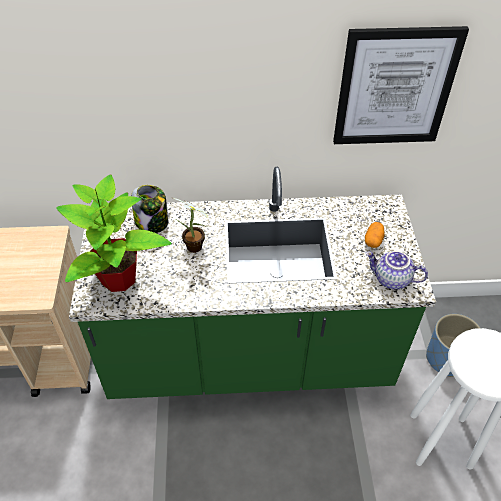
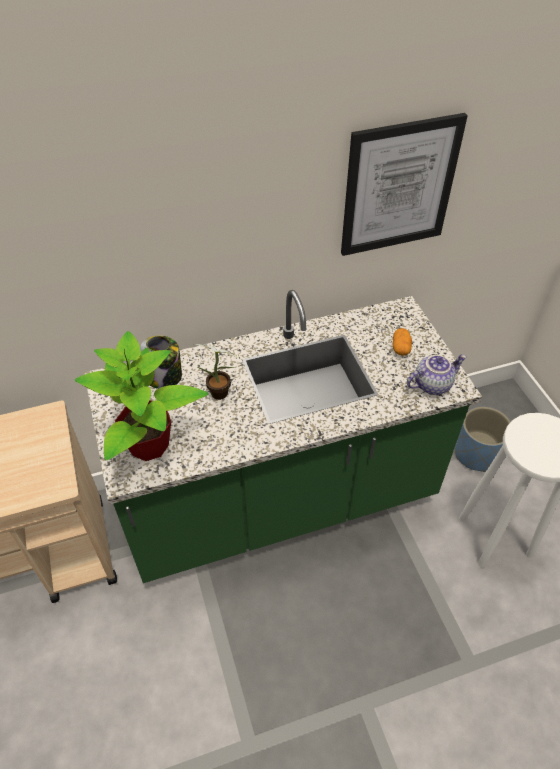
camera: 15 degrees left, 0 degrees up
teapot [365,251,428,289] -> teapot turned 150 degrees clockwise [407,354,466,395]

